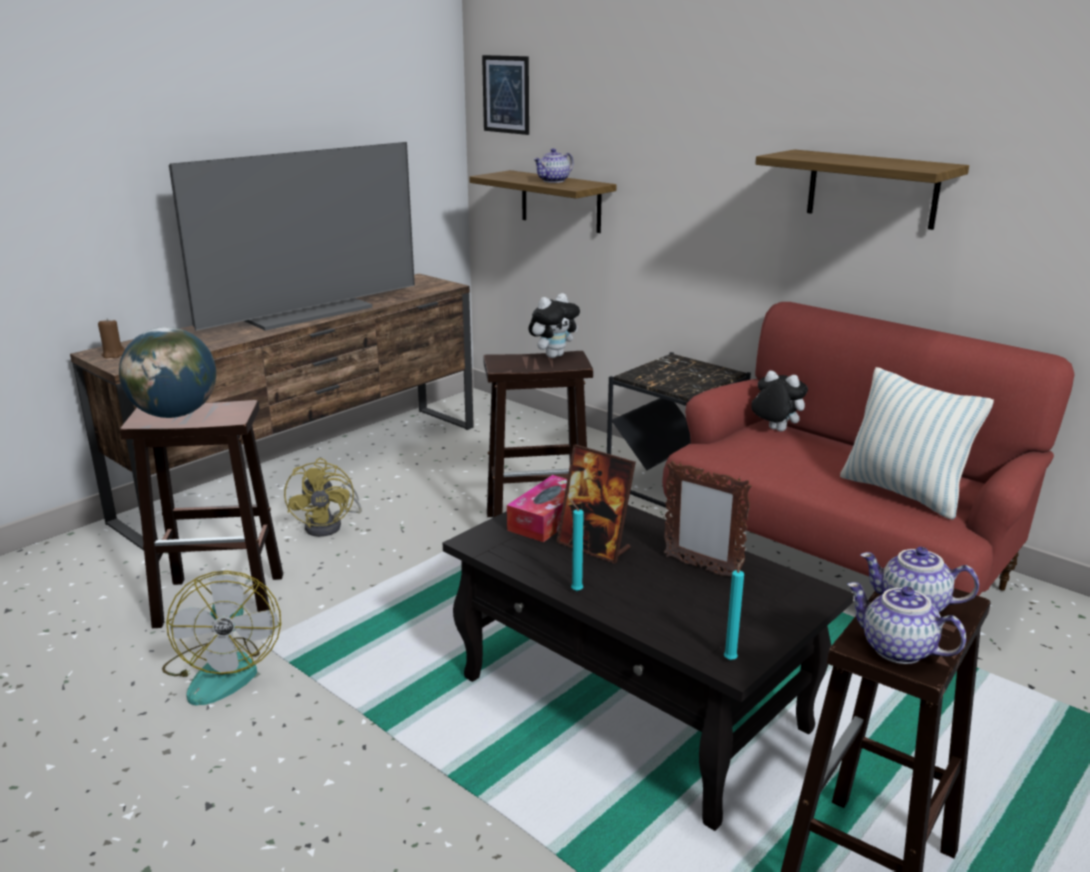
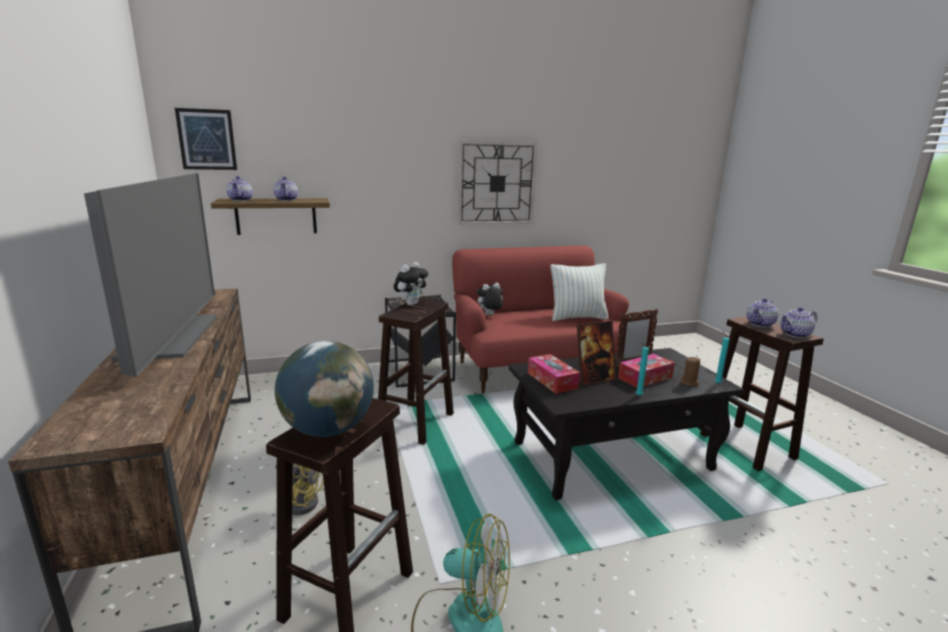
camera: 60 degrees left, 5 degrees down
brown candle [98,318,125,358] -> brown candle moved to [680,357,700,386]
plush toy [529,293,580,358] -> plush toy turned 45 degrees clockwise [394,262,428,306]
shelf [755,149,969,230] -> wall clock [458,141,537,225]
none -> teapot [226,176,253,201]
none -> tissue box [618,354,675,388]

